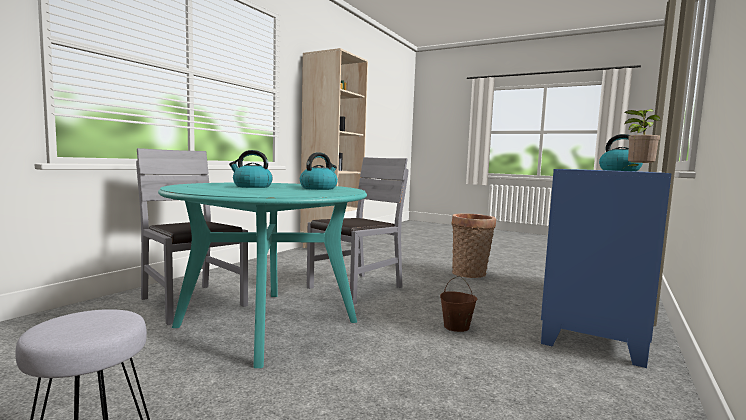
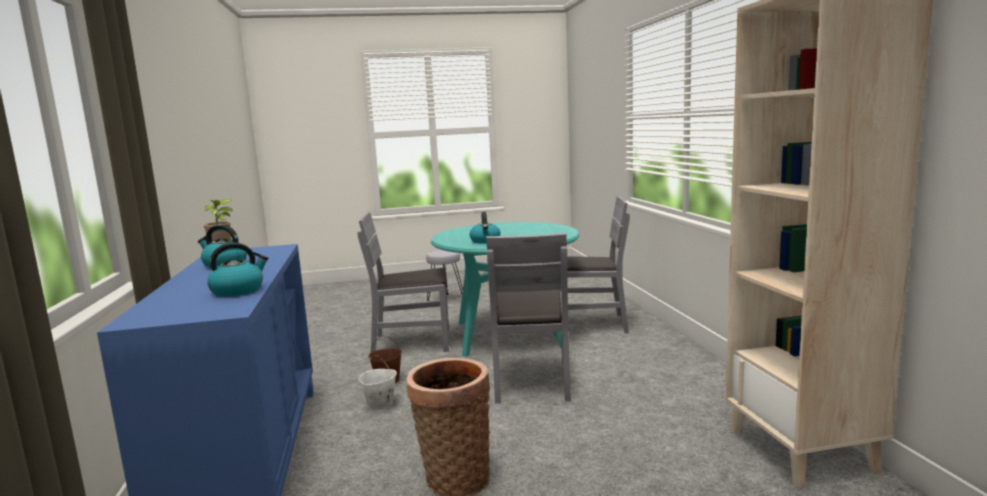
camera: 140 degrees right, 5 degrees up
kettle [229,150,273,188] -> kettle moved to [207,242,268,297]
none -> grey chair [358,212,449,352]
none -> white bucket [359,355,397,410]

